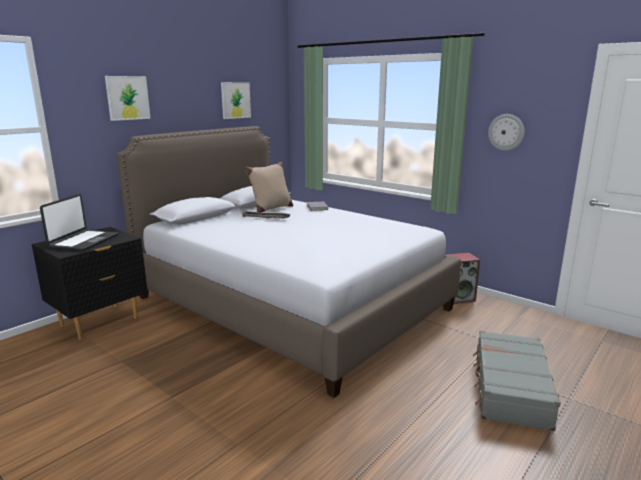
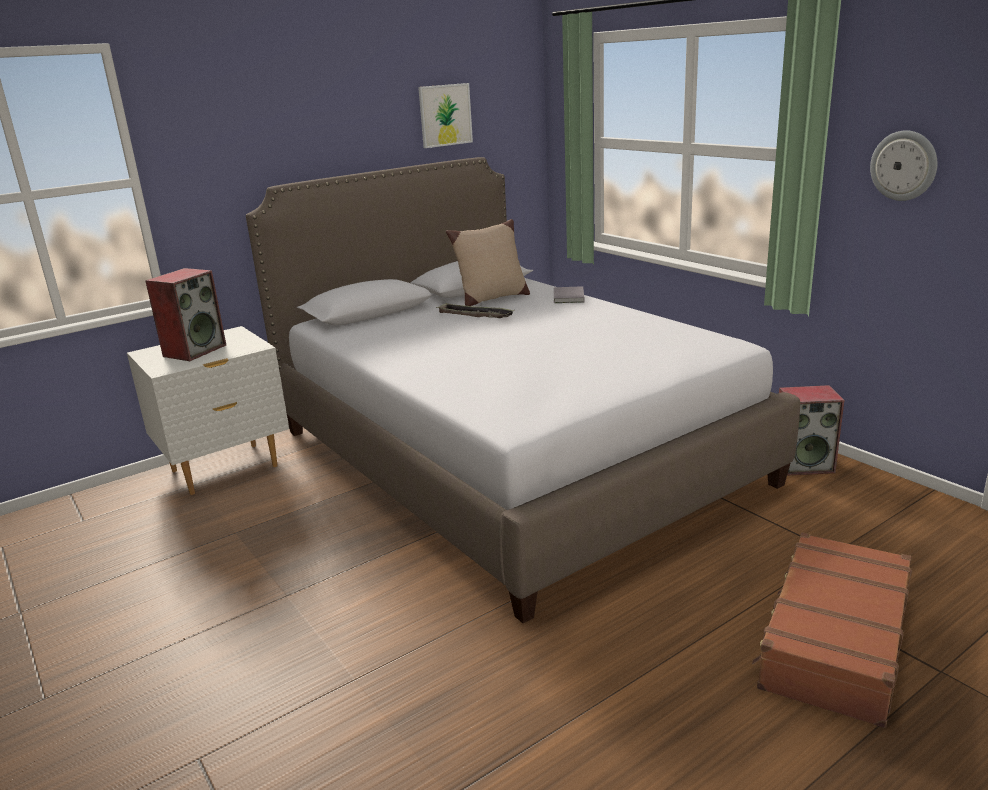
camera: 15 degrees right, 5 degrees up
black nightstand [32,227,148,340] -> white nightstand [127,326,289,495]
laptop [40,194,119,251] -> speaker [145,268,226,361]
picture [105,76,151,121] -> none
grey suitcase [473,331,561,431] -> brown suitcase [752,532,912,728]

